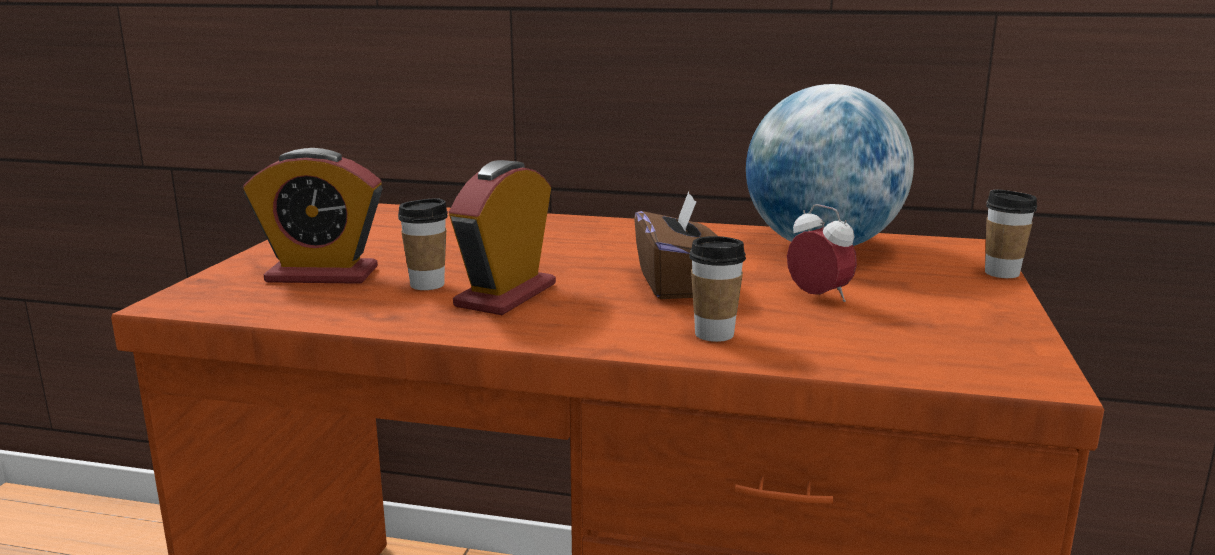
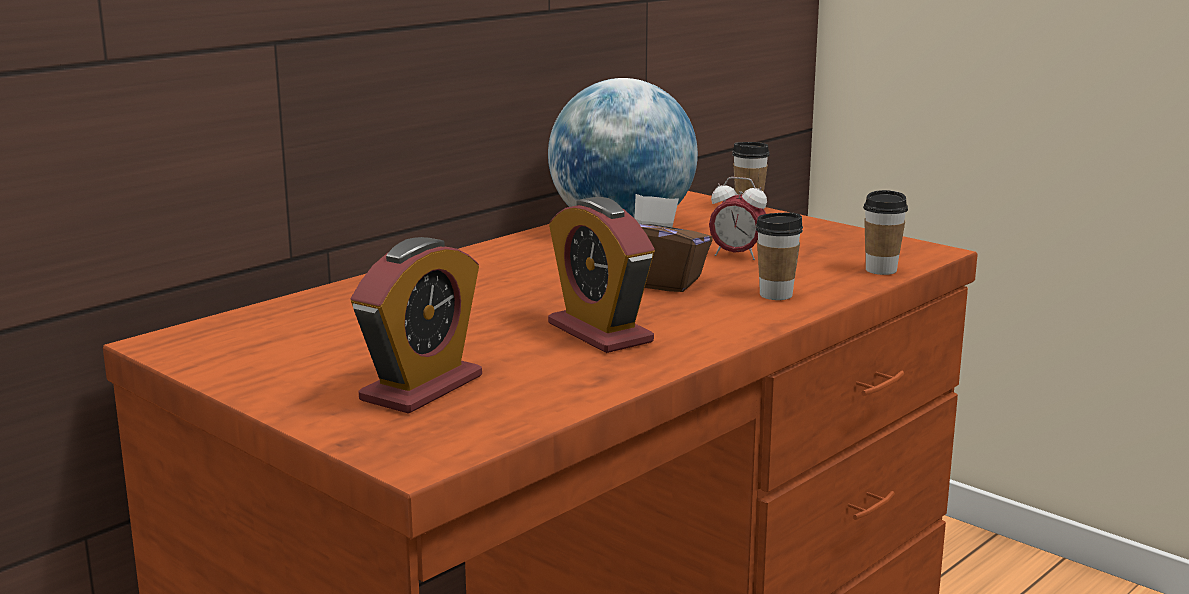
camera: 60 degrees left, 0 degrees up
cup [398,198,448,290] -> cup moved to [863,190,908,275]
alarm clock [787,204,857,302] -> alarm clock turned 150 degrees counterclockwise [709,177,767,260]

